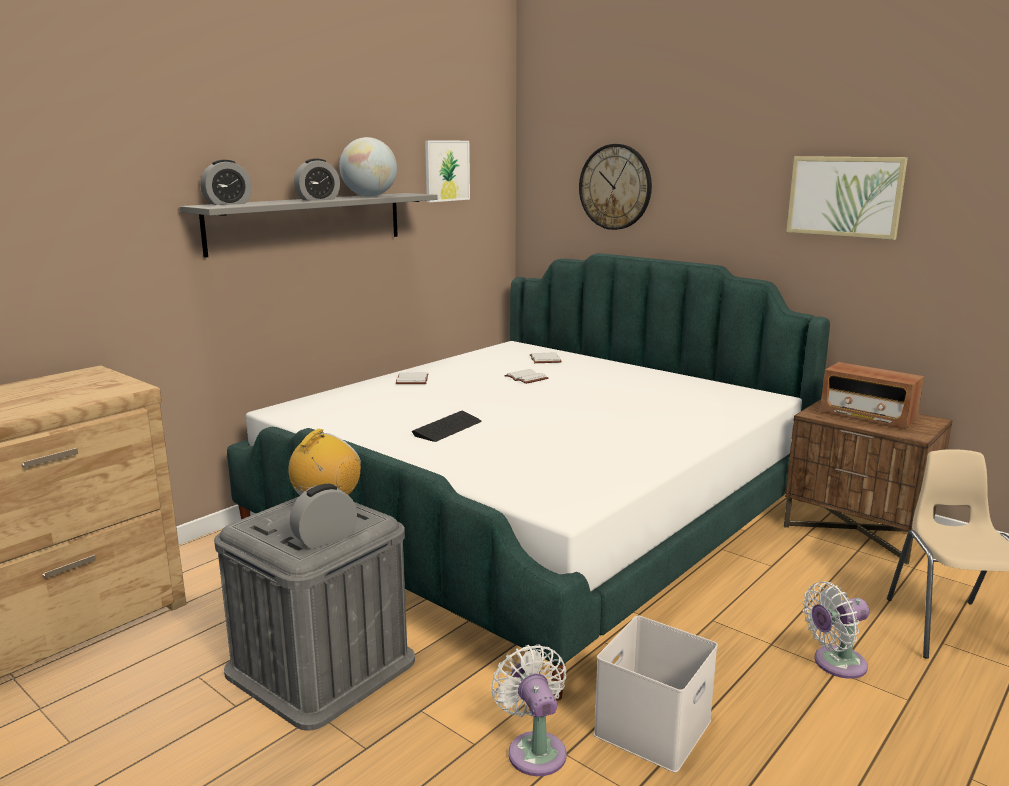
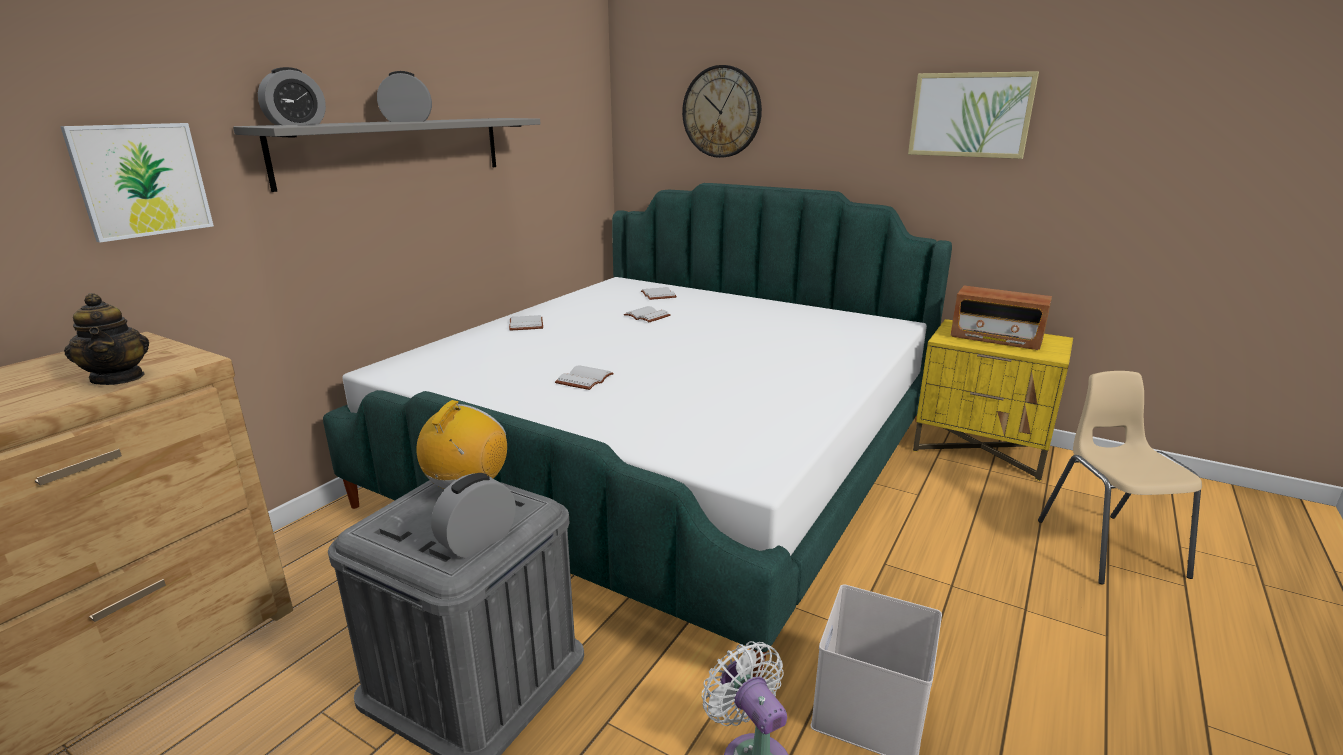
camera: 10 degrees left, 5 degrees up
alarm clock [294,158,340,201] -> alarm clock turned 150 degrees counterclockwise [377,71,432,122]
globe [339,137,397,197] -> none
keyboard [412,410,482,442] -> white book [555,365,614,390]
picture [425,140,470,202] -> picture moved to [60,123,214,242]
brown nightstand [784,399,953,565] -> yellow nightstand [913,319,1073,481]
white fan [803,581,870,679] -> none
none -> teapot [64,293,149,385]

